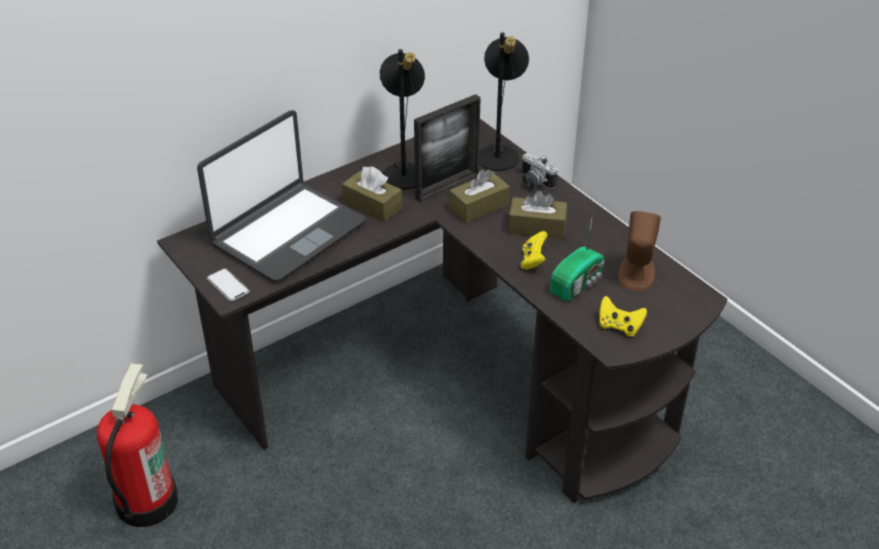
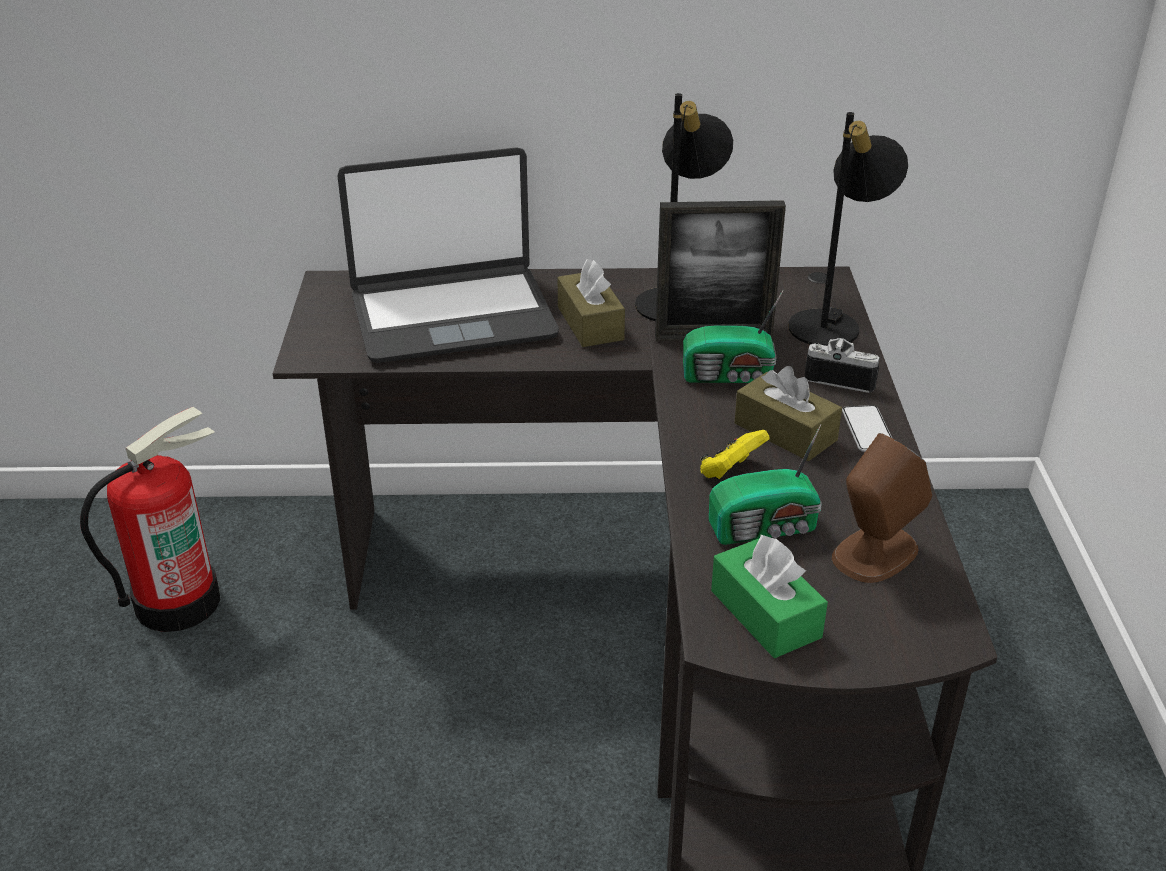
camera: 35 degrees right, 5 degrees down
phone [207,268,250,301] -> phone moved to [842,405,893,452]
brown tissue box [449,169,510,223] -> radio [683,290,784,383]
camera [522,153,557,189] -> camera turned 120 degrees clockwise [805,338,879,393]
yellow game controller [599,296,647,336] -> green tissue box [711,534,828,658]

